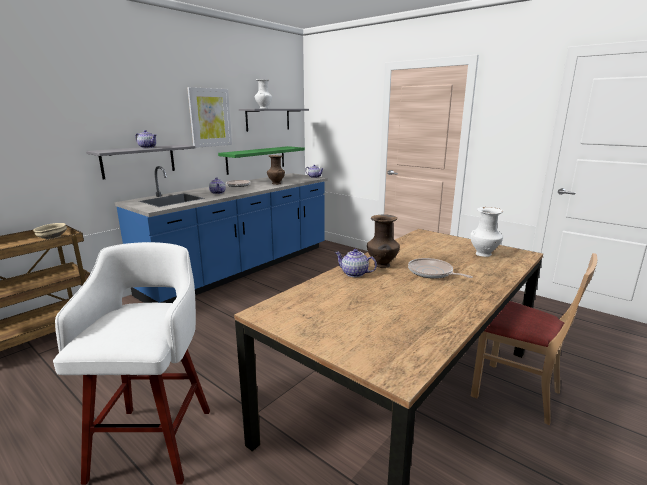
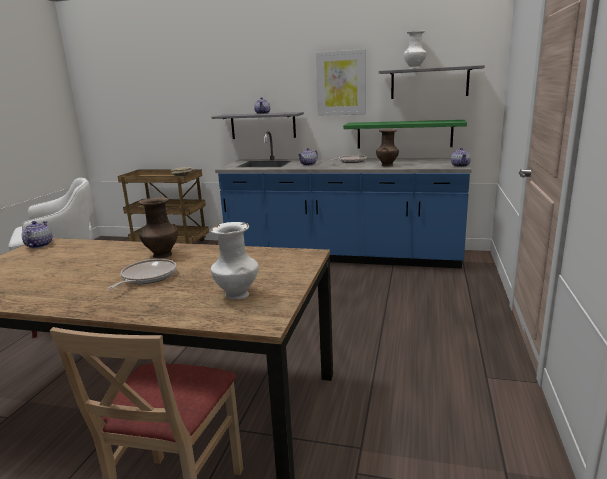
camera: 65 degrees right, 0 degrees up
teapot [335,249,377,277] -> teapot moved to [22,221,52,248]

